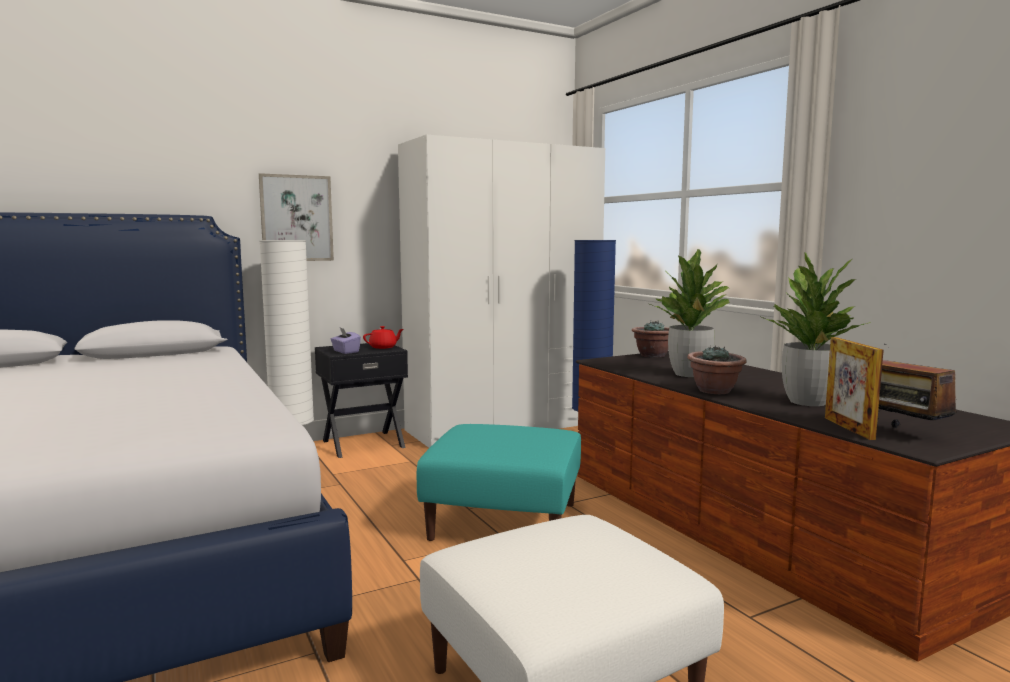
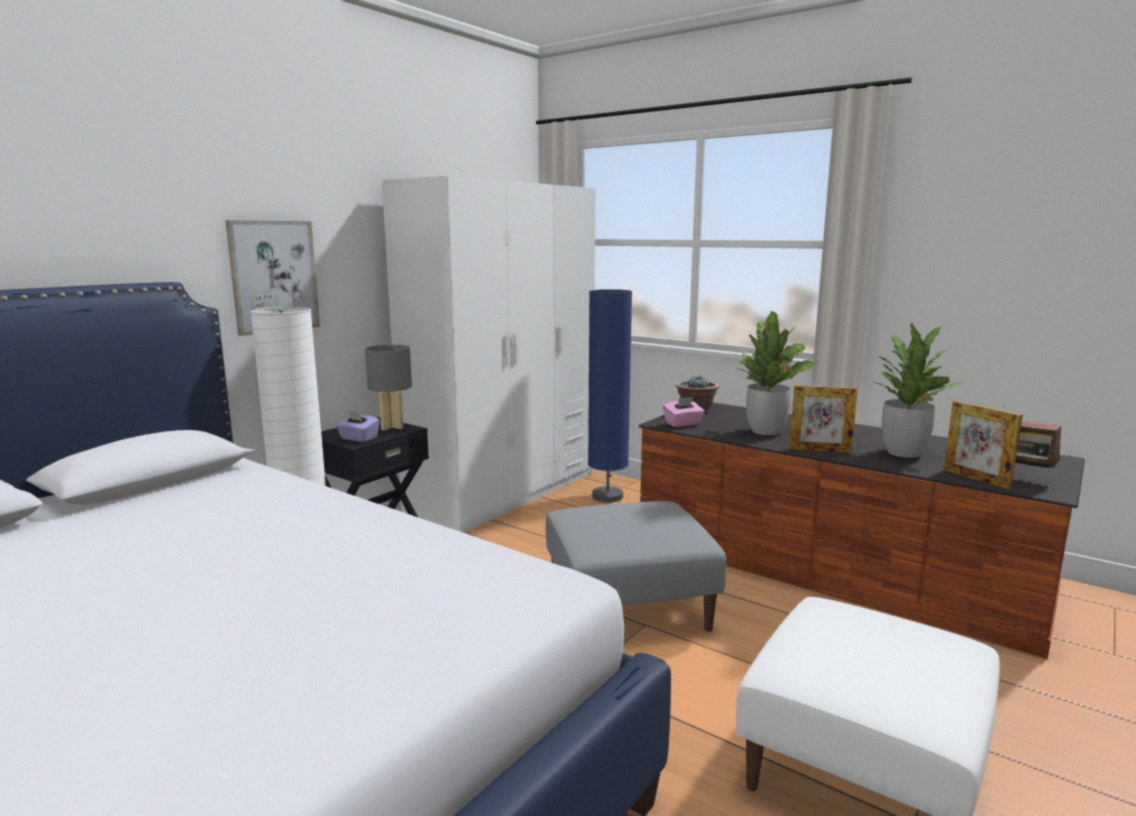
camera: 25 degrees left, 5 degrees up
red teapot [363,326,403,349] -> grey table lamp [365,345,412,430]
turquoise ottoman [416,424,581,541] -> grey ottoman [546,501,726,632]
potted plant [687,346,747,394] -> picture frame [789,385,858,453]
none -> pink tissue box [663,397,705,427]

